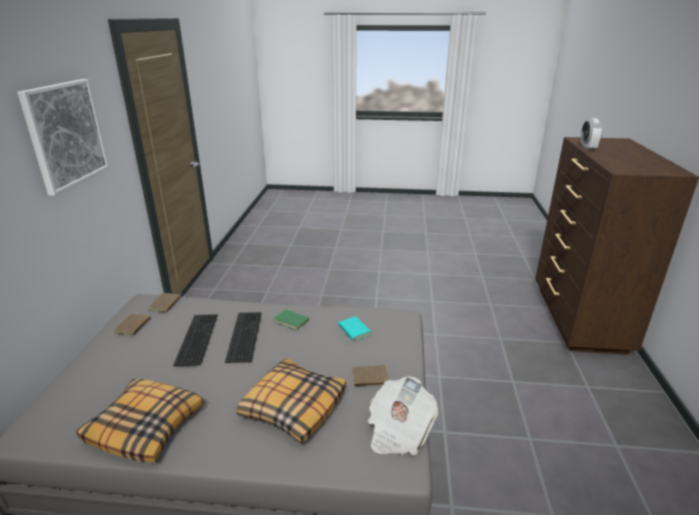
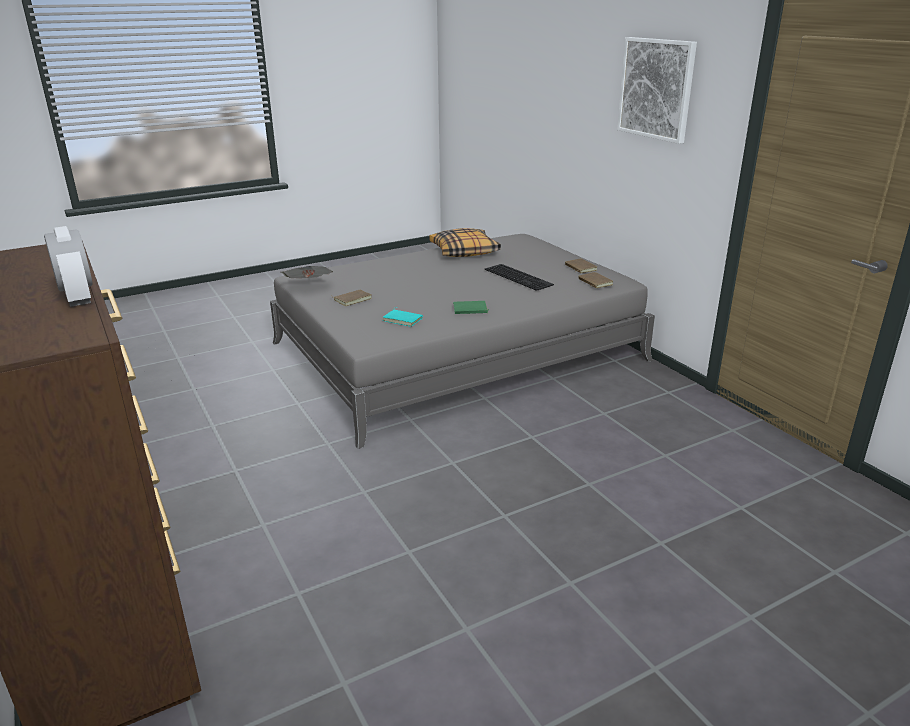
camera: 145 degrees right, 0 degrees up
keyboard [225,312,262,363] -> none
pillow [236,359,346,443] -> none

